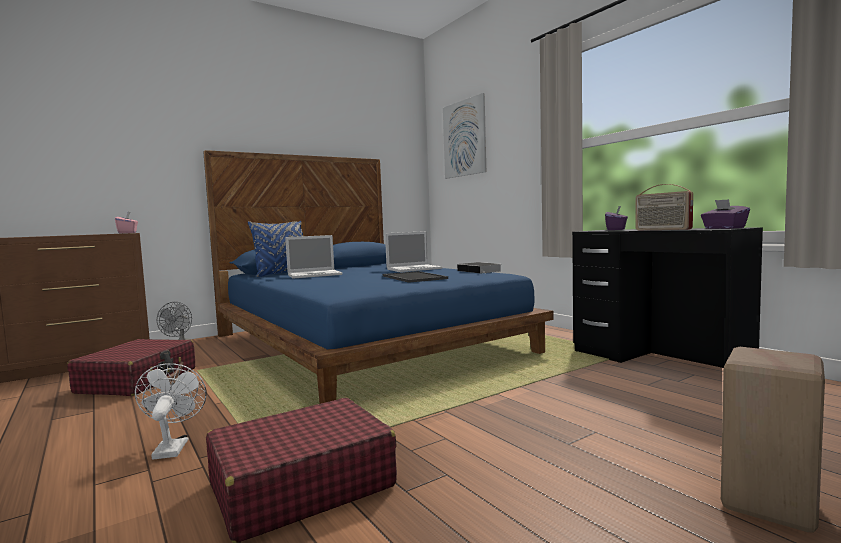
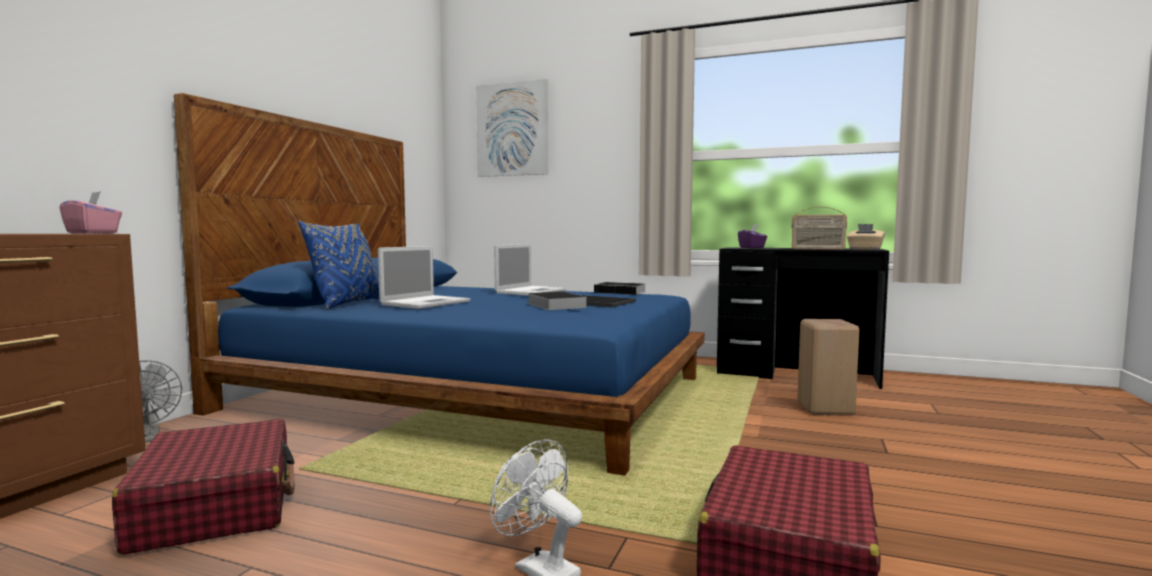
camera: 35 degrees left, 0 degrees up
purple tissue box [701,199,750,229] -> beige tissue box [847,224,885,250]
beige stool [721,347,825,532] -> beige stool moved to [797,319,860,416]
none -> book [527,291,587,310]

